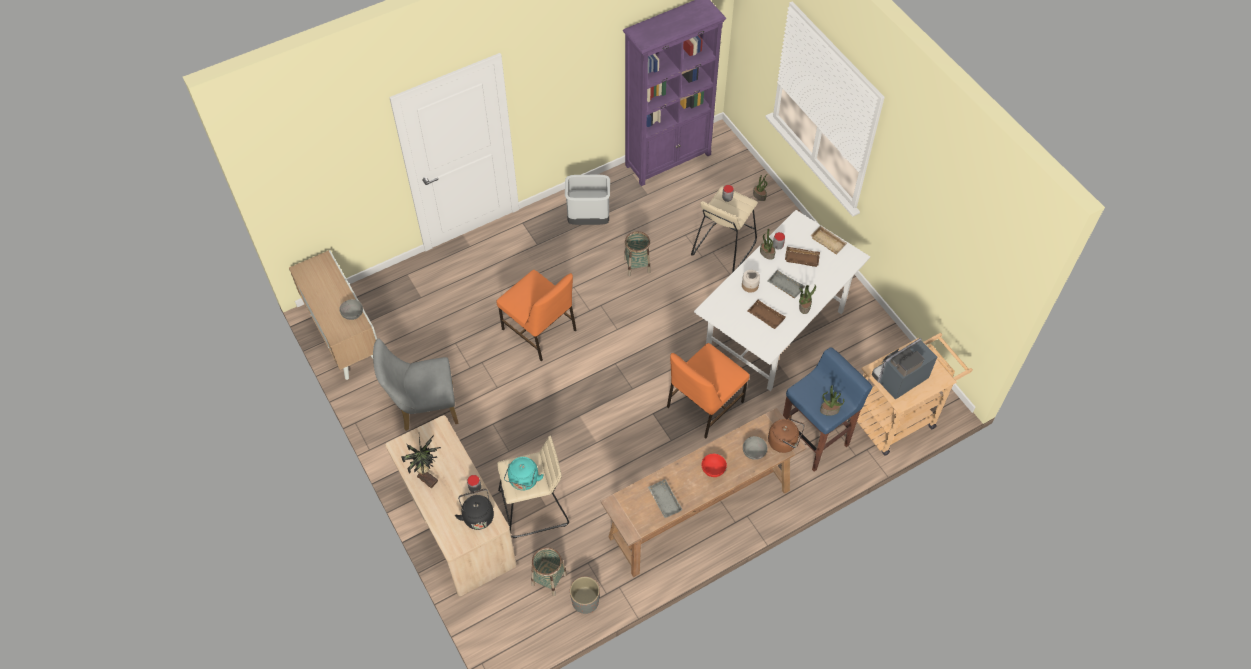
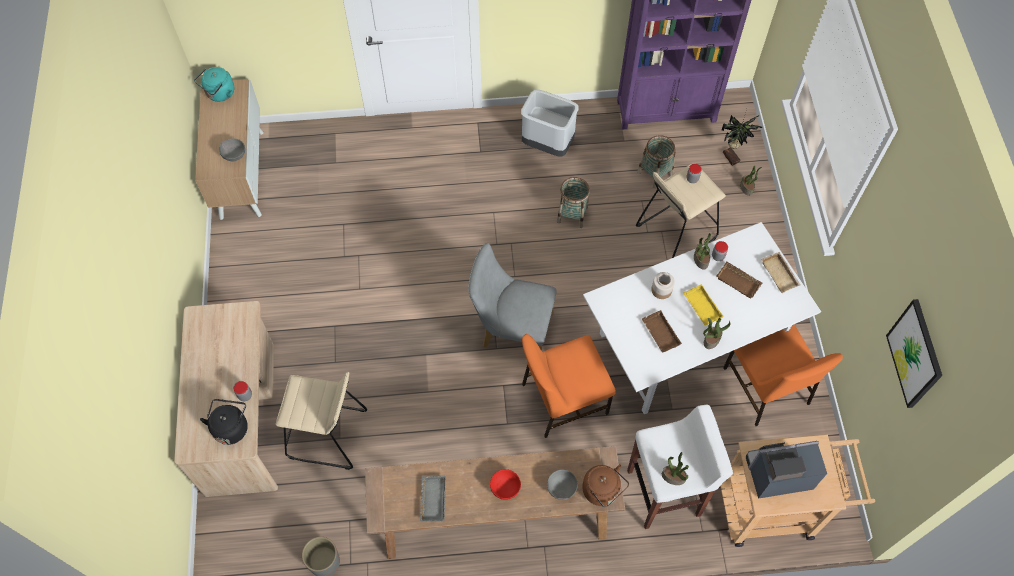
camera: 25 degrees right, 5 degrees up
grey chair [373,338,458,431] -> grey chair moved to [468,243,557,350]
potted plant [401,435,441,488] -> potted plant moved to [722,109,762,166]
orange chair [496,270,576,361] -> orange chair moved to [723,324,843,426]
turquoise kettle [504,457,544,490] -> turquoise kettle moved to [194,67,234,102]
basket [531,547,567,596] -> basket moved to [637,135,676,188]
grey tray [768,270,805,298] -> yellow tray [683,284,724,325]
blue stool [783,347,872,472] -> white stool [627,405,733,529]
none -> picture [886,299,942,408]

